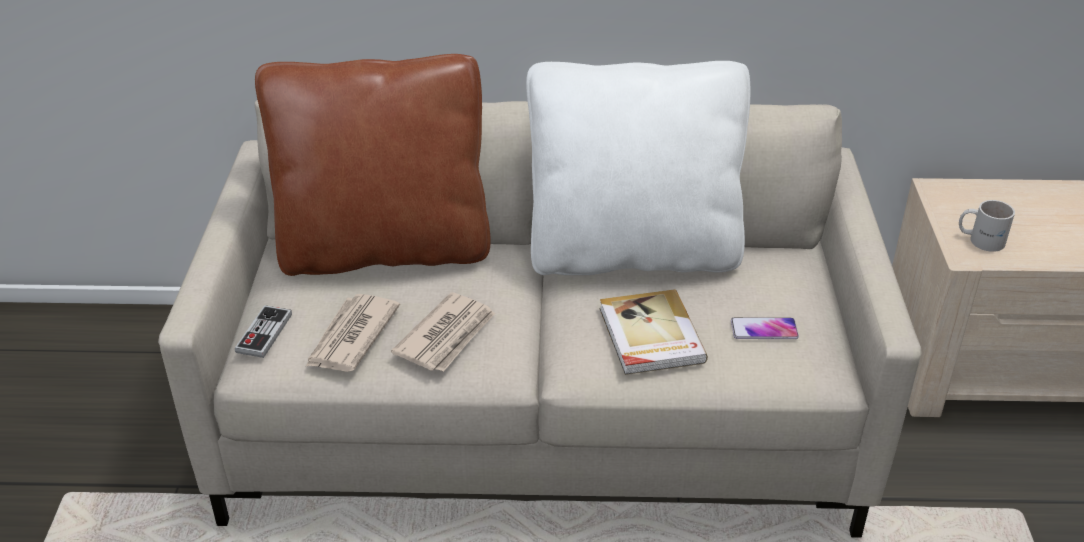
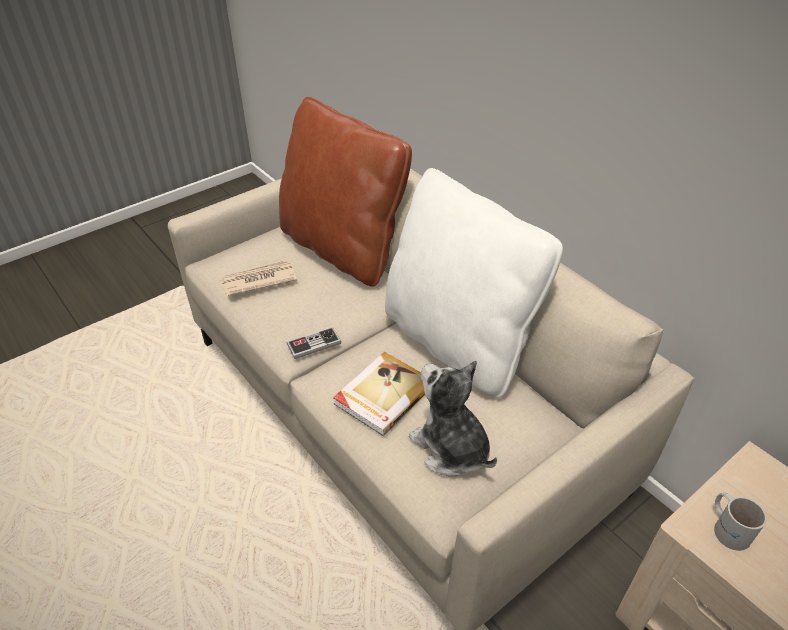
camera: 50 degrees right, 5 degrees up
game controller [235,305,292,358] -> game controller moved to [286,327,341,359]
newspaper [391,292,495,372] -> none
phone [731,317,799,339] -> plush toy [409,361,497,477]

